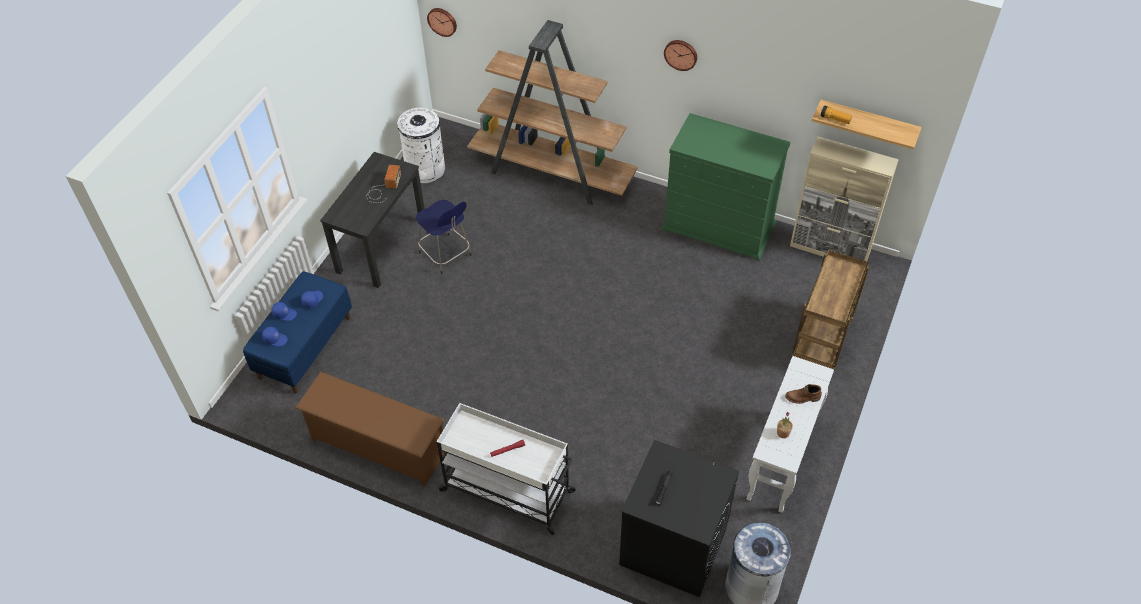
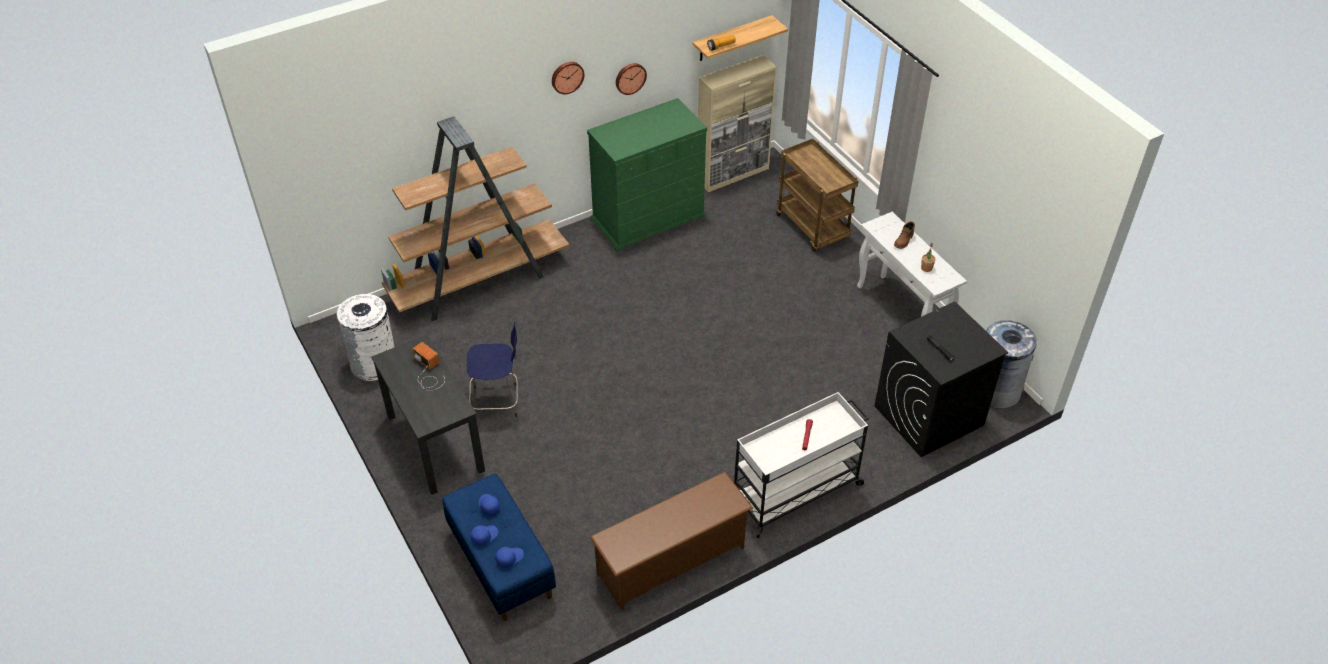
camera: 55 degrees left, 5 degrees down
wall clock [427,8,457,37] -> wall clock moved to [616,63,647,95]

